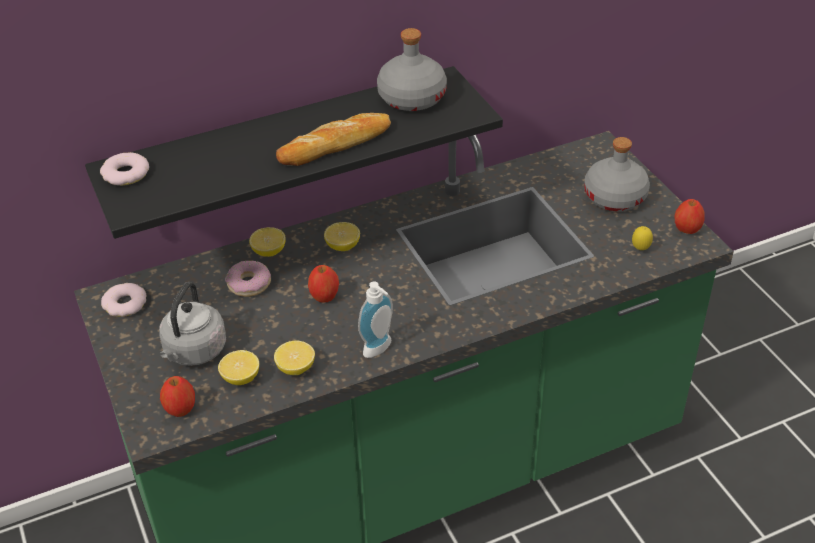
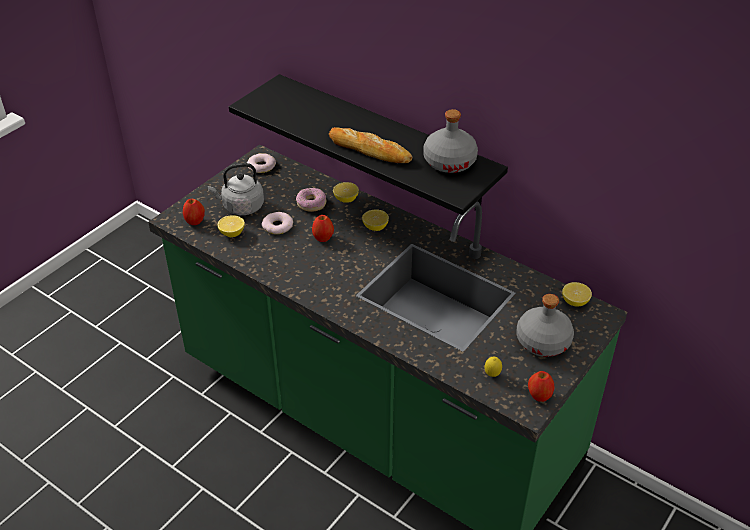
camera: 60 degrees right, 0 degrees up
donut [100,152,149,185] -> donut moved to [262,212,293,234]
lemon [274,340,315,375] -> lemon moved to [562,282,592,306]
soap dispenser [358,281,393,358] -> none

